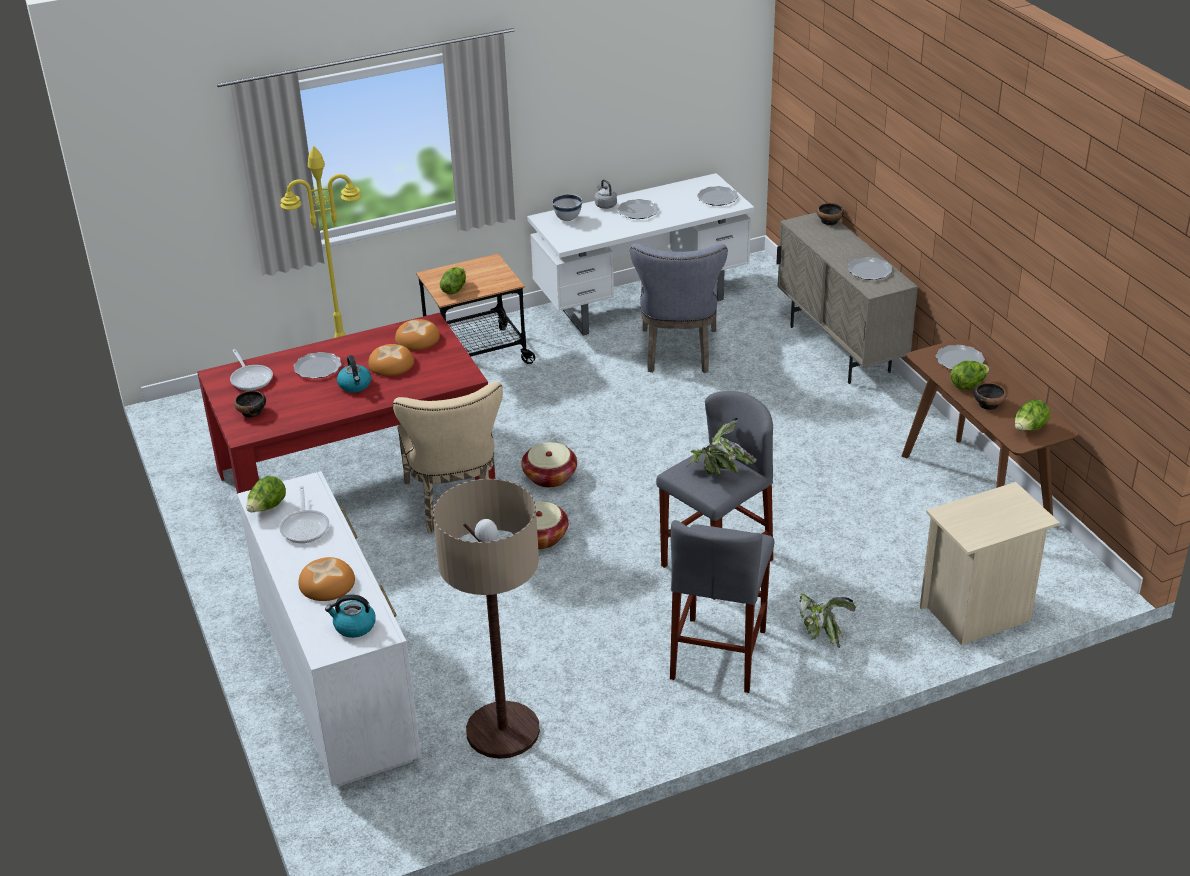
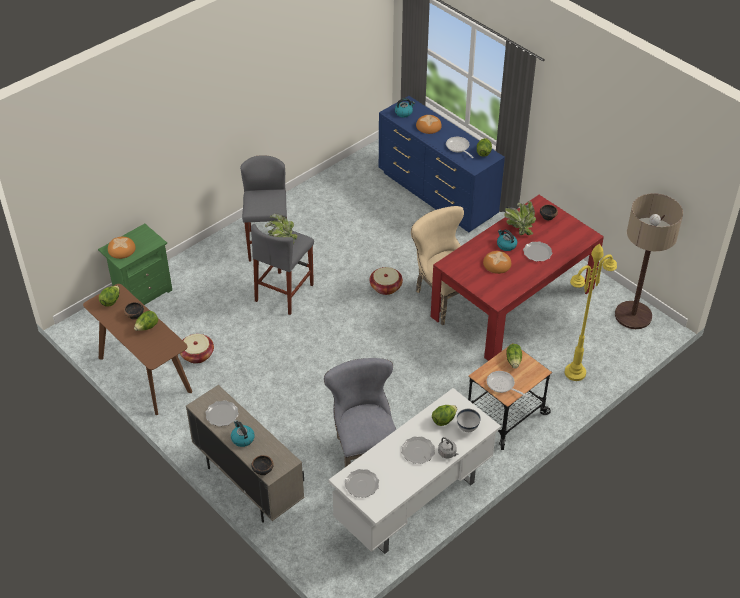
camera: 160 degrees right, 10 degrees up
frying pan [230,349,273,391] -> frying pan moved to [487,371,528,397]
white dresser [237,471,421,787] -> blue dresser [379,96,505,232]
bread [395,319,440,350] -> bread moved to [108,237,136,259]
floor lamp [433,479,540,759] -> floor lamp moved to [615,193,683,329]
basket [521,442,577,488] -> basket moved to [180,334,214,364]
potted plant [799,593,856,648] -> potted plant moved to [504,201,536,235]
beige nightstand [920,482,1060,645] -> green nightstand [98,224,172,305]
plate [936,345,985,369] -> none
none -> kettle [231,420,255,447]
none -> lettuce [432,405,457,426]

